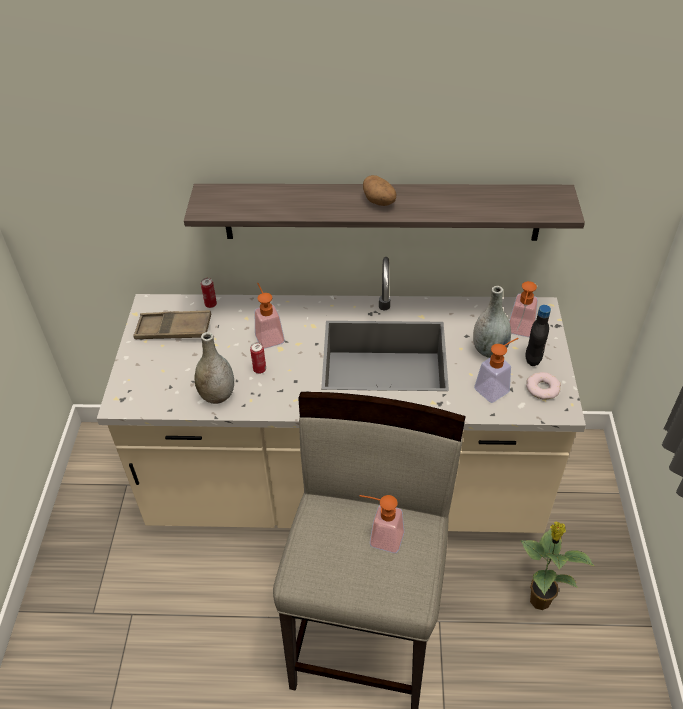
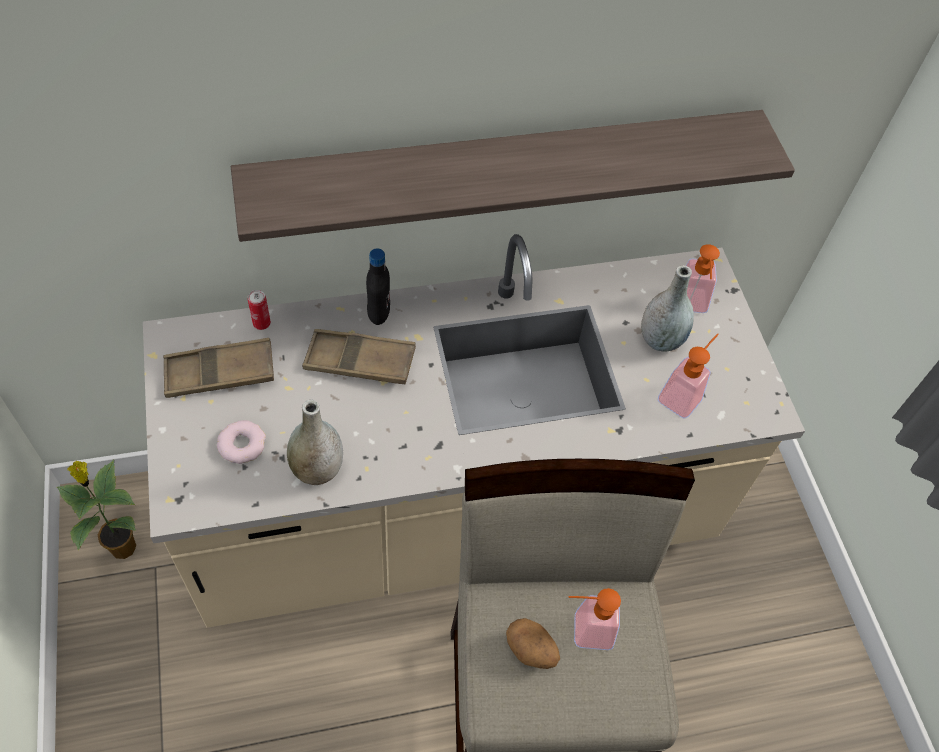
camera: 20 degrees left, 10 degrees up
can [250,342,266,374] -> none
soap dispenser [254,283,285,349] -> brown tray [302,329,416,384]
potato [363,175,397,206] -> potato moved to [506,618,560,669]
potted plant [520,522,594,610] -> potted plant moved to [57,460,136,559]
black bottle [525,305,551,366] -> black bottle moved to [366,249,390,325]
donut [526,372,561,399] -> donut moved to [217,420,266,464]

